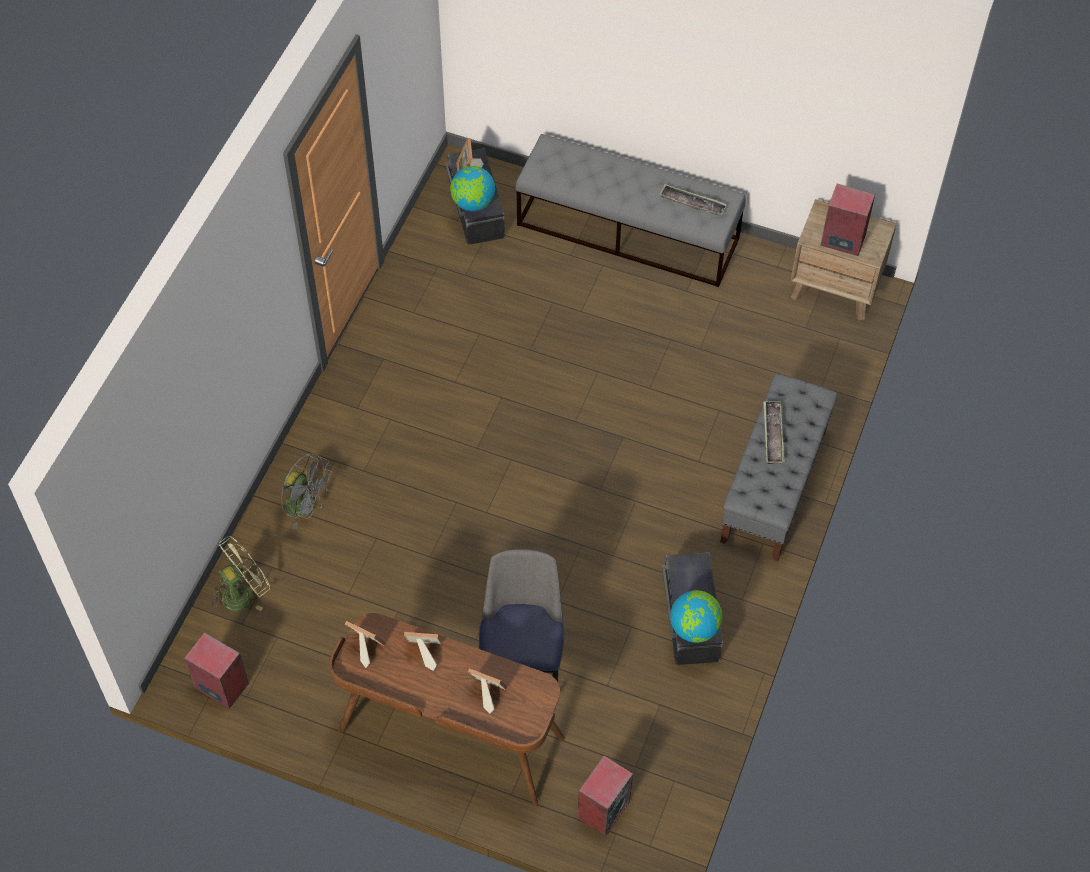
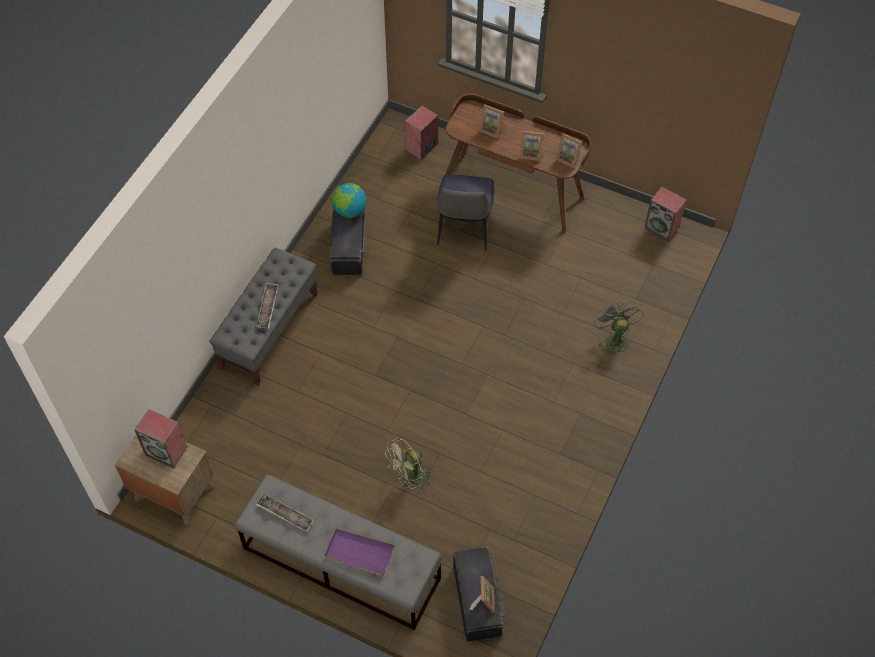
camera: 175 degrees left, 0 degrees up
green fan [212,536,270,611] -> green fan moved to [385,437,433,490]
grey fan [281,453,333,529] -> grey fan turned 45 degrees clockwise [594,301,644,358]
globe [450,166,495,211] -> none
none -> purple tray [325,529,395,576]

